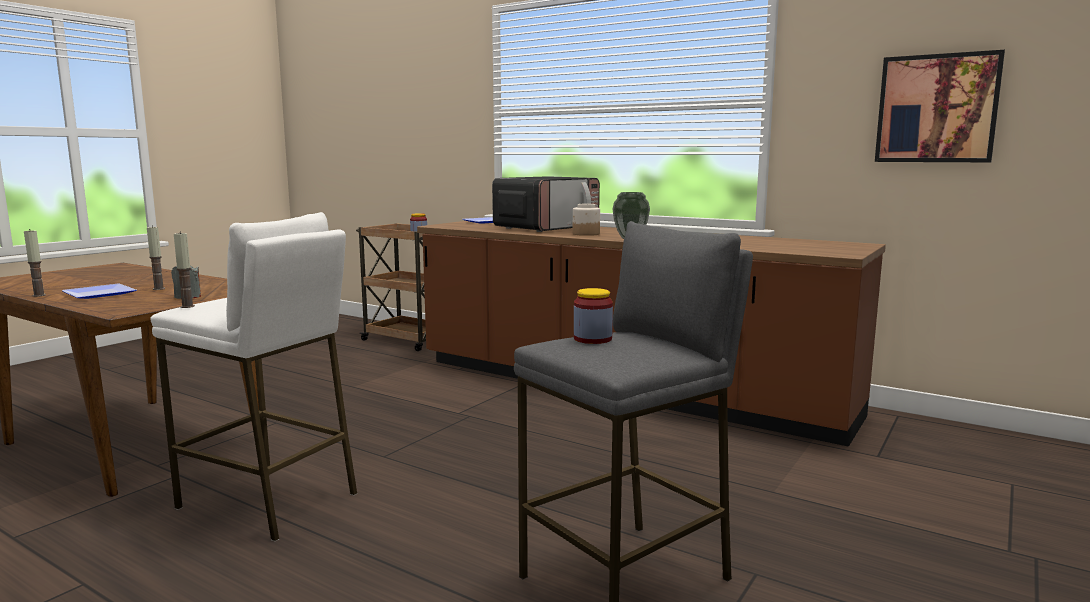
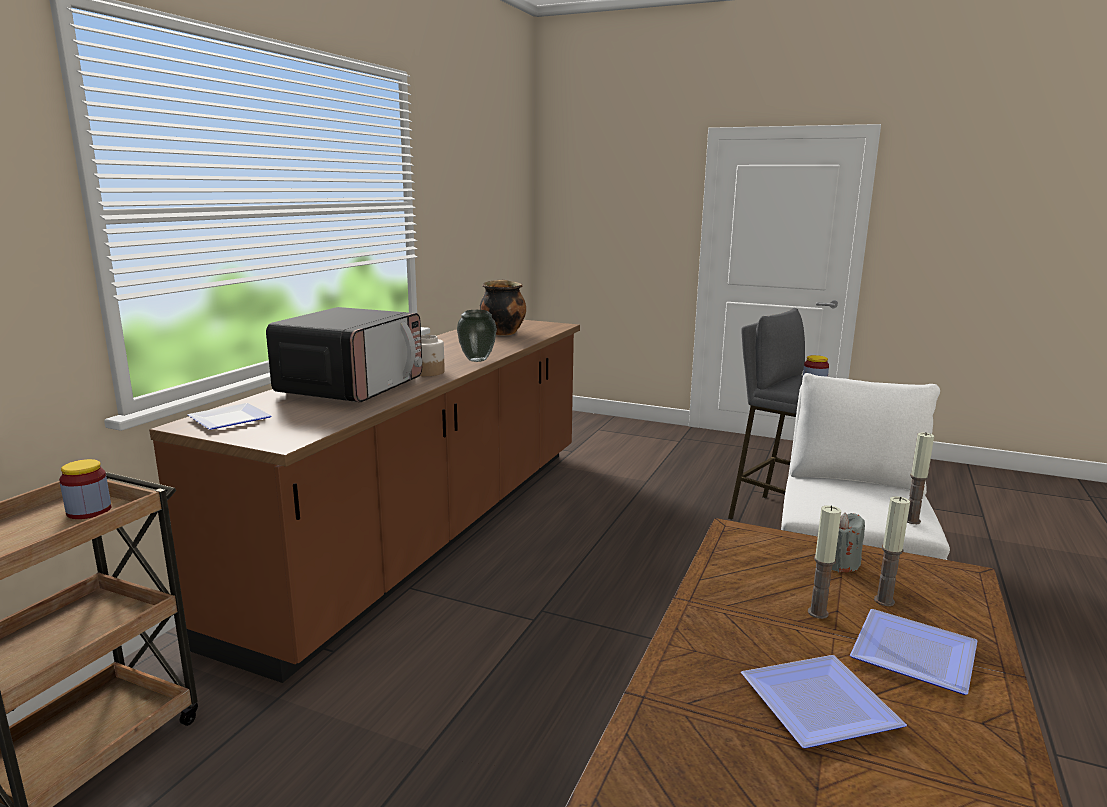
camera: 100 degrees left, 5 degrees up
candle [24,229,46,297] -> candle moved to [874,496,910,606]
microwave [492,176,600,232] -> microwave turned 75 degrees clockwise [266,307,422,402]
picture [875,50,1005,162] -> none
none -> cooking pot [480,280,526,336]
none -> plate [741,655,907,749]

